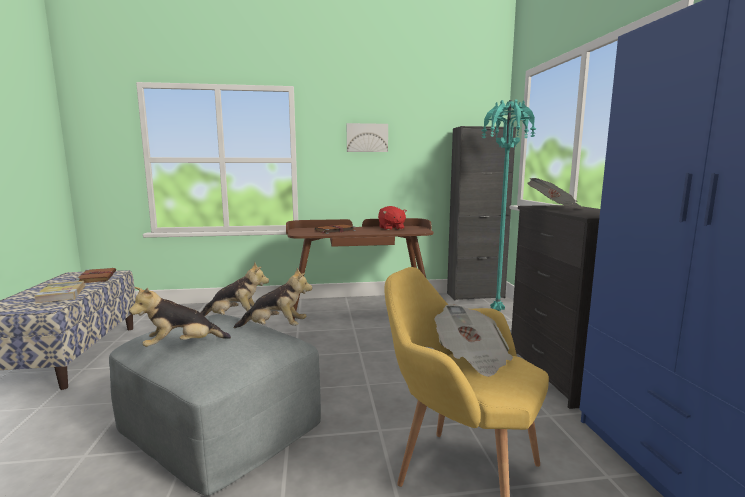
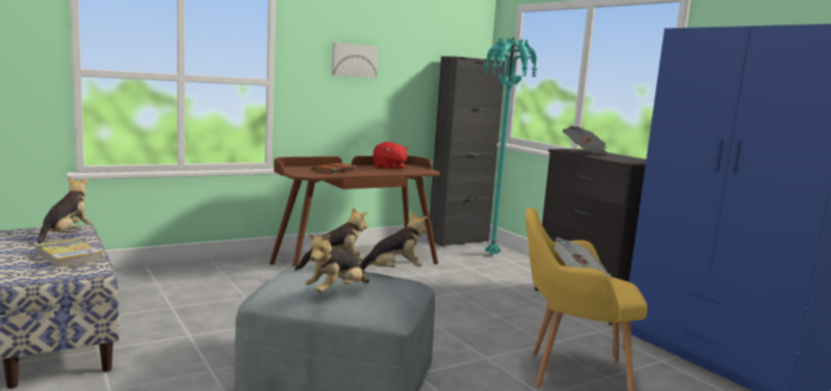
camera: 25 degrees left, 0 degrees up
brown book [75,268,116,283] -> plush toy [37,177,93,244]

